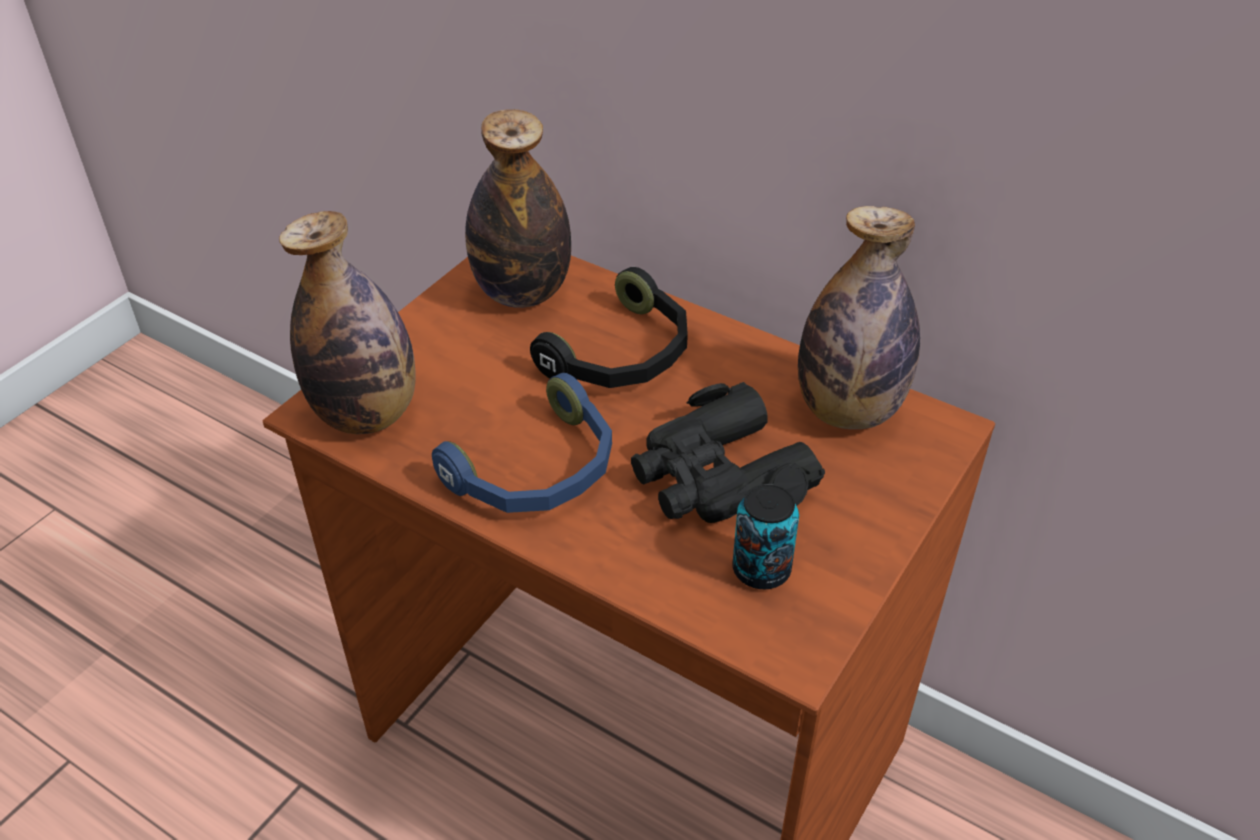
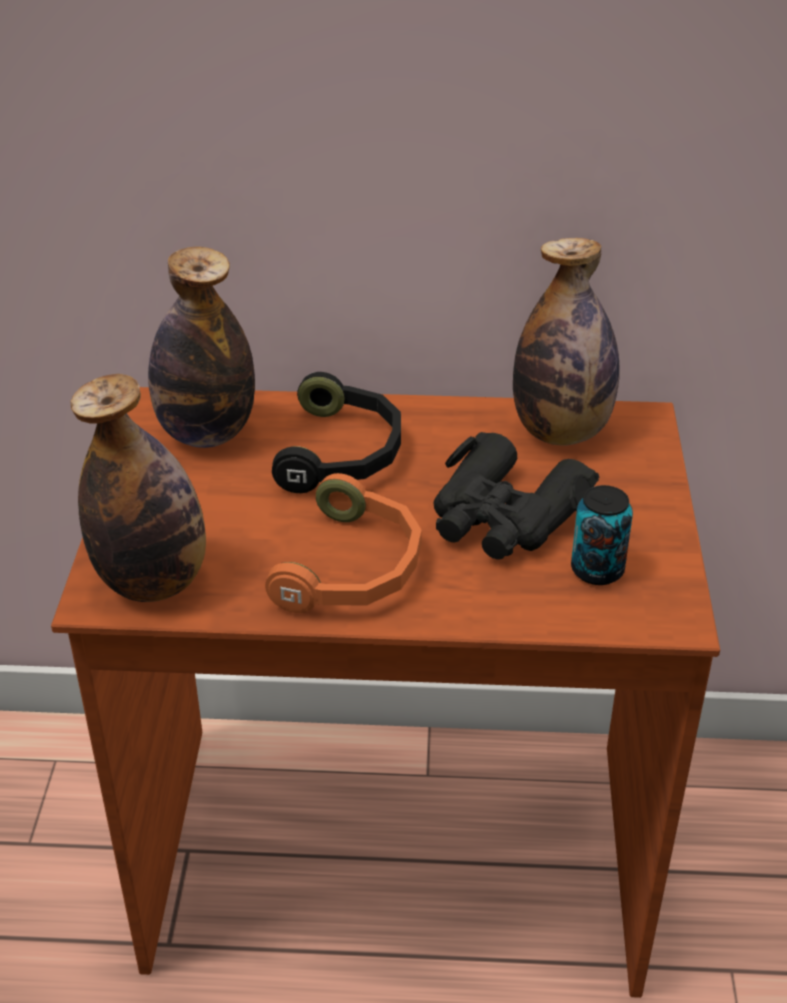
camera: 30 degrees left, 5 degrees down
blue headphones [432,373,612,513] -> orange headphones [265,473,422,613]

